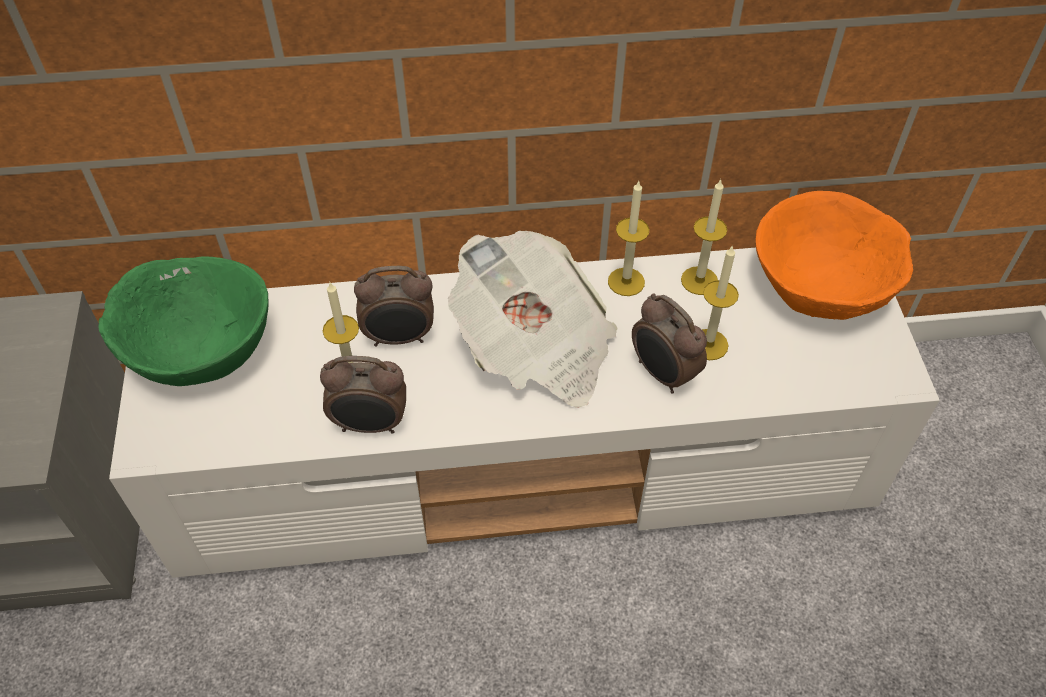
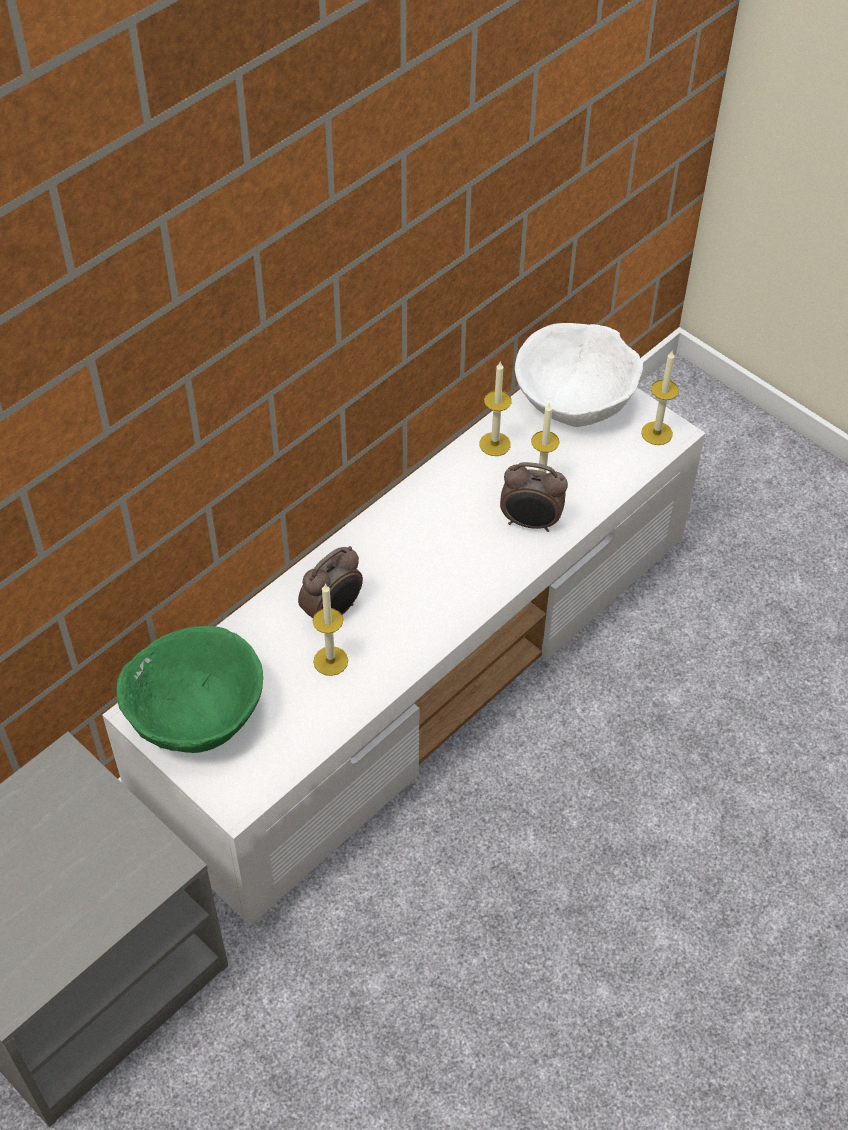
camera: 40 degrees left, 0 degrees up
alarm clock [320,356,406,434] -> none
newspaper [448,231,618,408] -> none
candle [608,181,649,296] -> candle moved to [641,351,679,445]
orange bowl [756,191,913,320] -> white bowl [515,323,643,427]

